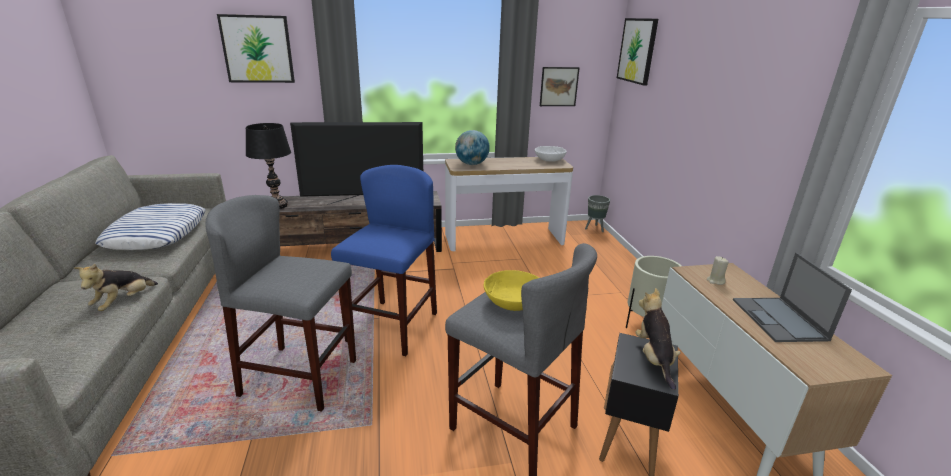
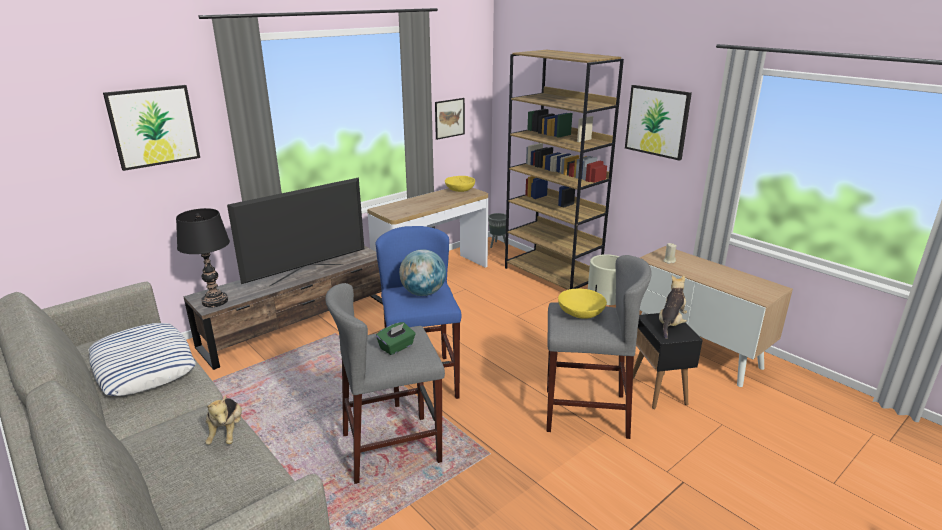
camera: 30 degrees left, 0 degrees up
globe [455,130,490,165] -> globe moved to [399,249,446,296]
white bowl [535,146,567,162] -> yellow bowl [445,176,475,192]
picture [617,18,658,86] -> picture moved to [625,85,692,161]
plush toy [636,288,681,390] -> plush toy turned 60 degrees clockwise [659,275,687,339]
laptop [733,253,852,342] -> none
none -> green tissue box [376,322,416,355]
none -> brown bookcase [505,50,624,290]

